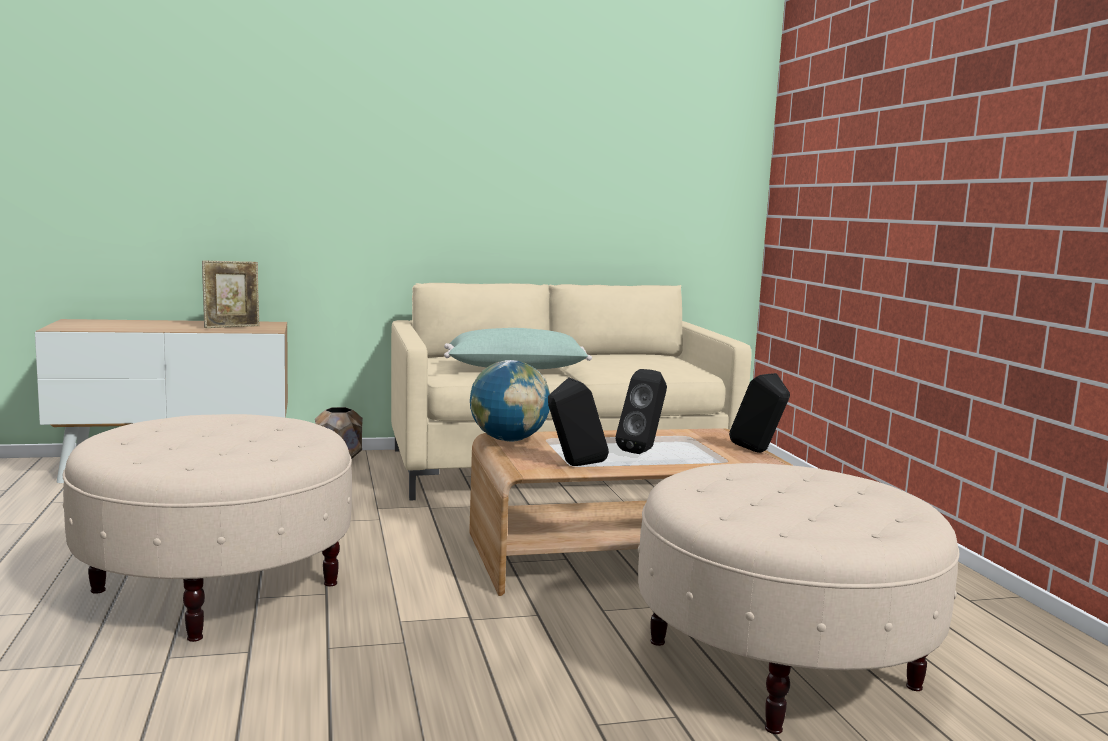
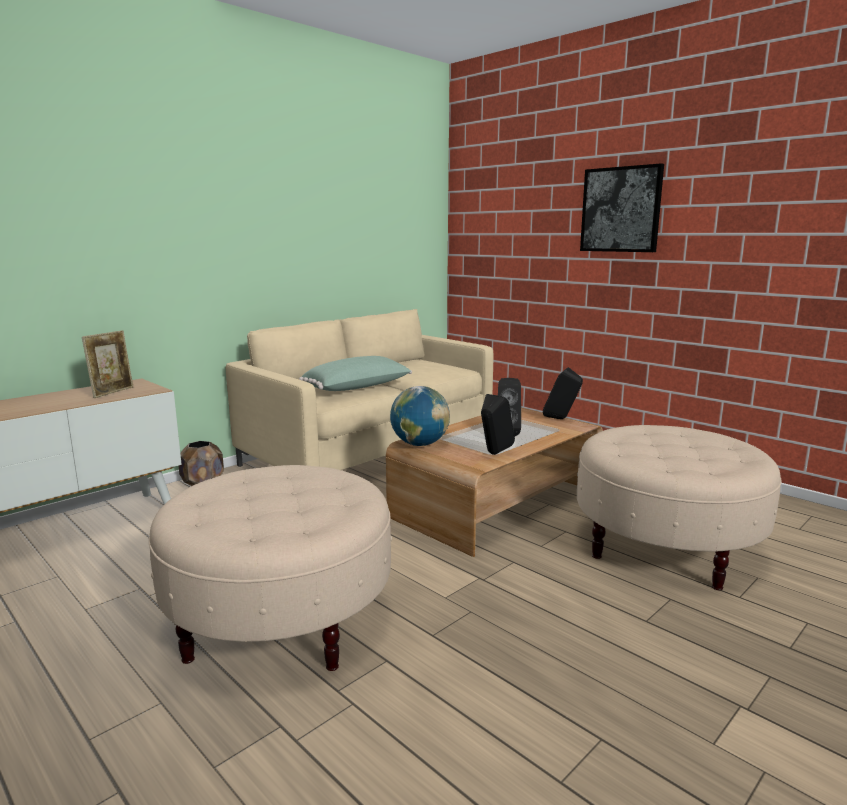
camera: 30 degrees left, 5 degrees up
none -> picture [580,163,664,252]

